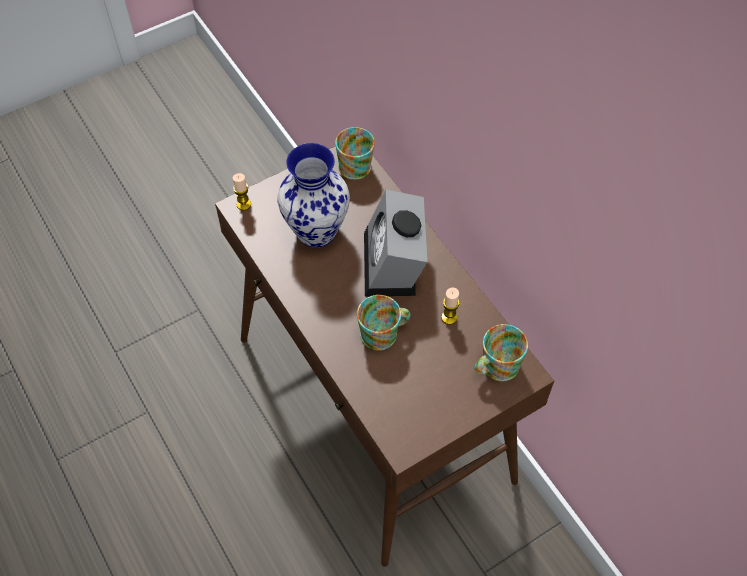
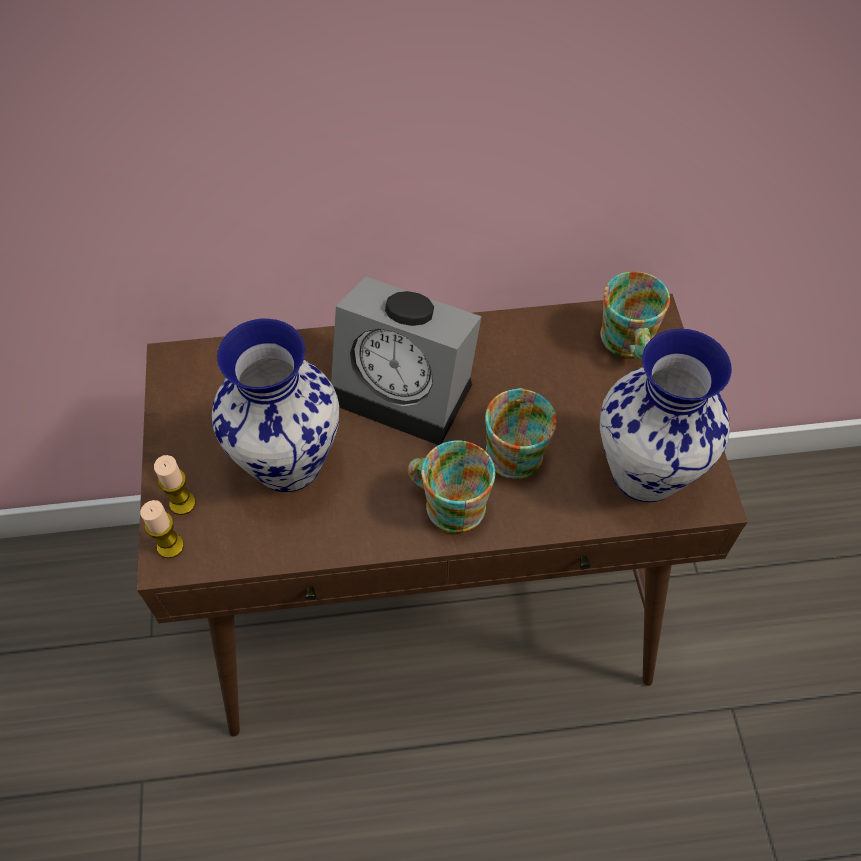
camera: 65 degrees left, 0 degrees up
mug [335,127,375,180] -> mug moved to [408,440,495,533]
candle [441,288,460,325] -> candle moved to [154,455,196,515]
none -> vase [600,329,732,502]

